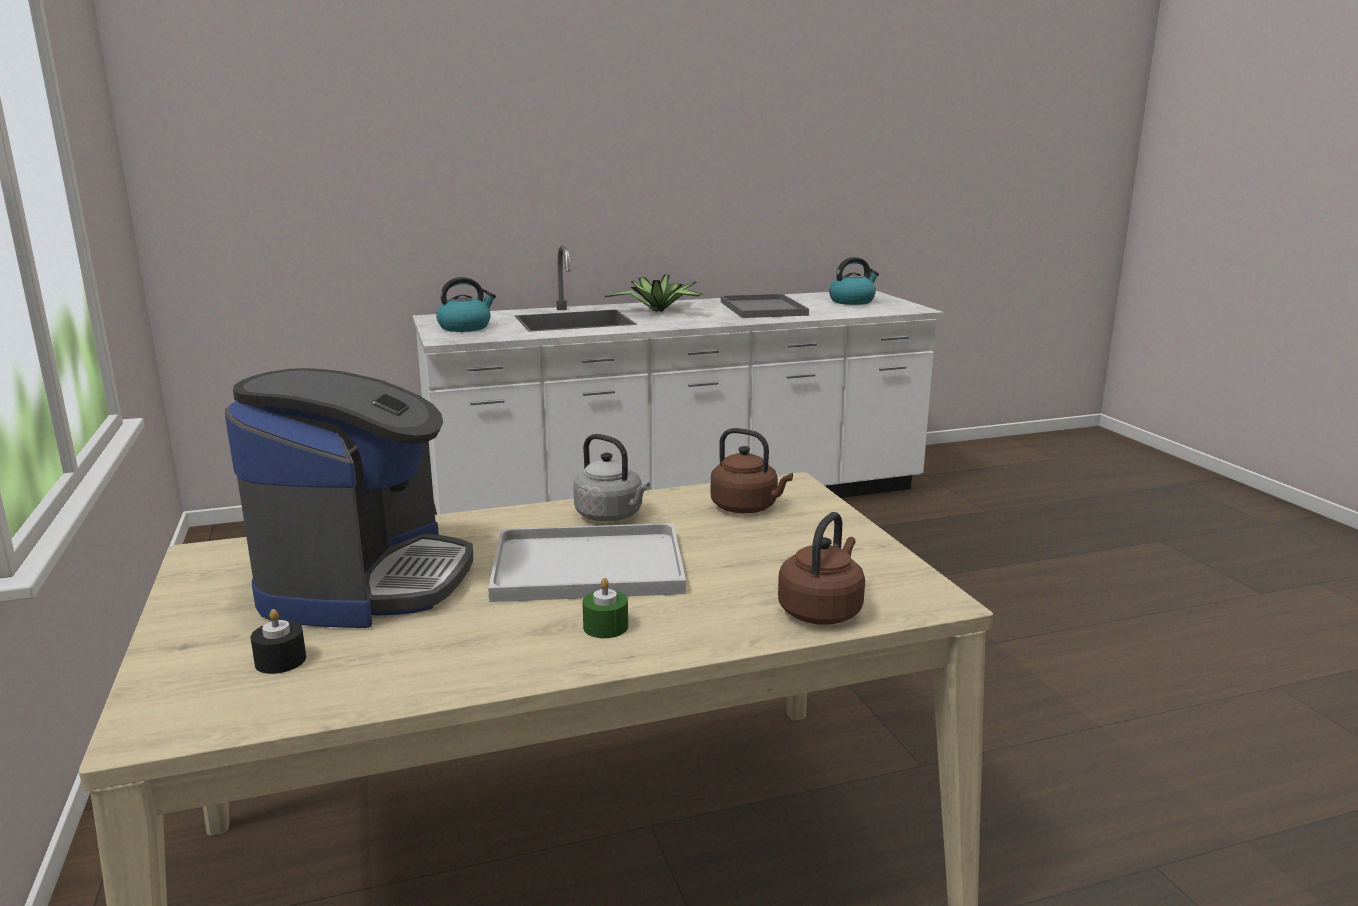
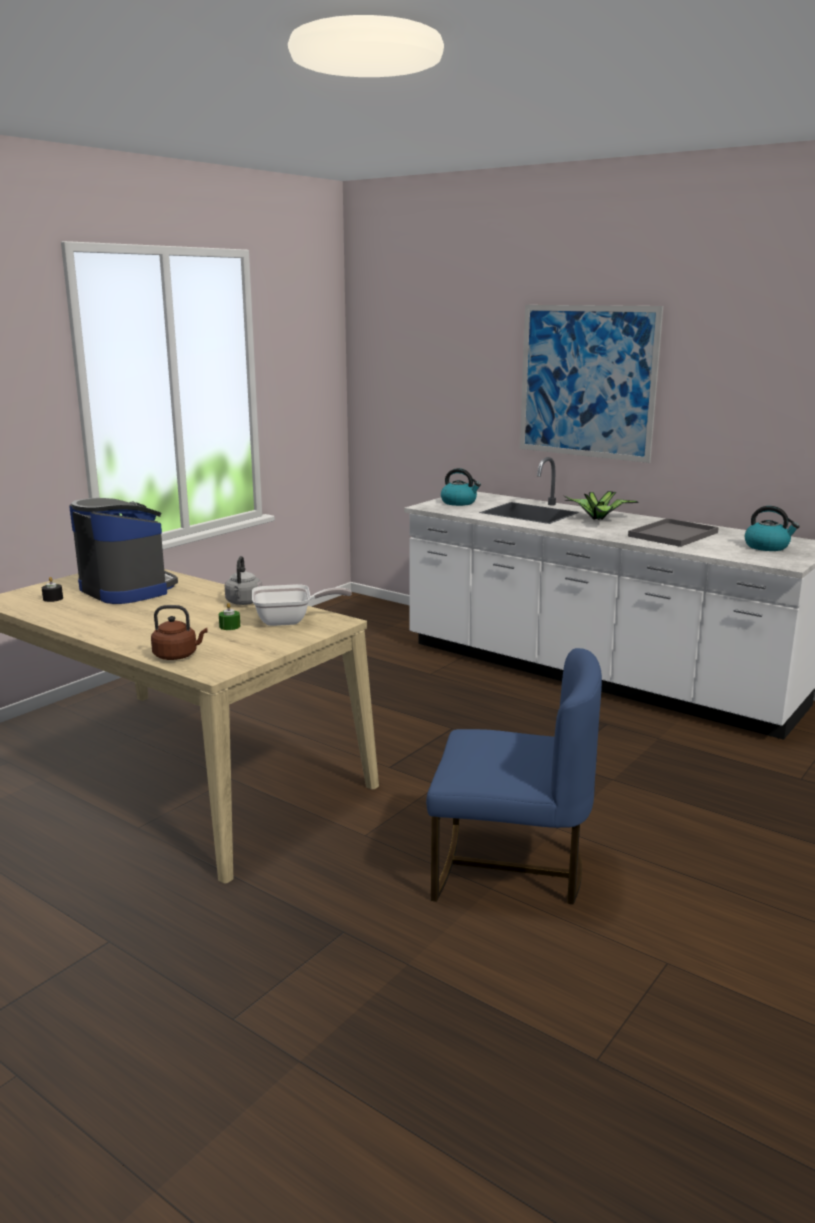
camera: 55 degrees right, 0 degrees up
coffee machine [225,368,473,628] -> coffee machine turned 105 degrees counterclockwise [69,498,178,604]
white tray [488,523,686,602] -> none
green candle [582,578,628,638] -> green candle moved to [219,603,240,630]
brown kettle [711,428,793,513] -> frying pan [252,584,352,626]
none -> blue chair [426,648,602,904]
none -> picture [520,305,663,463]

